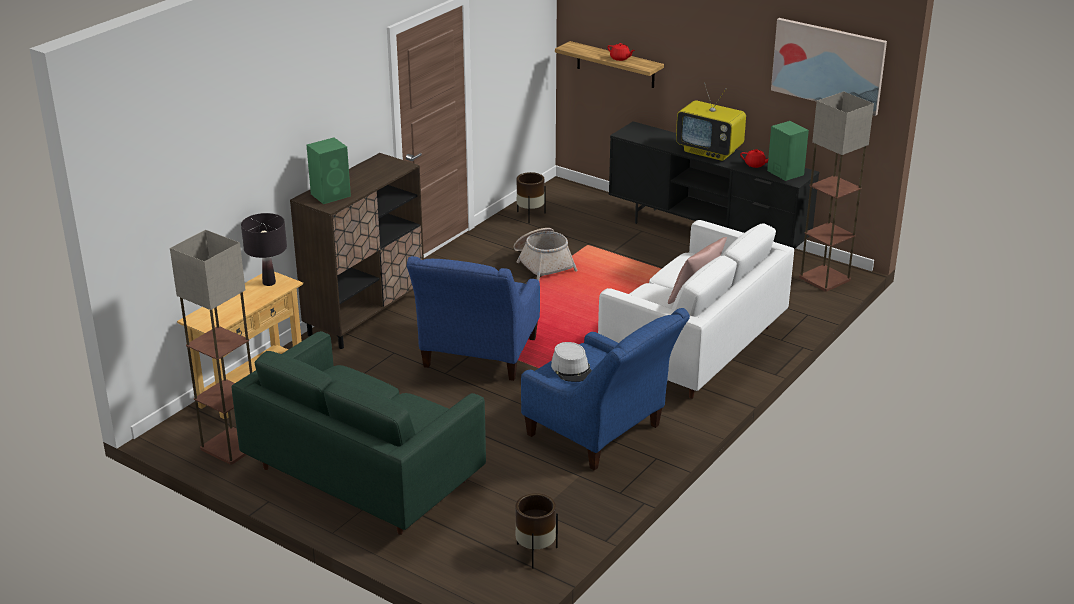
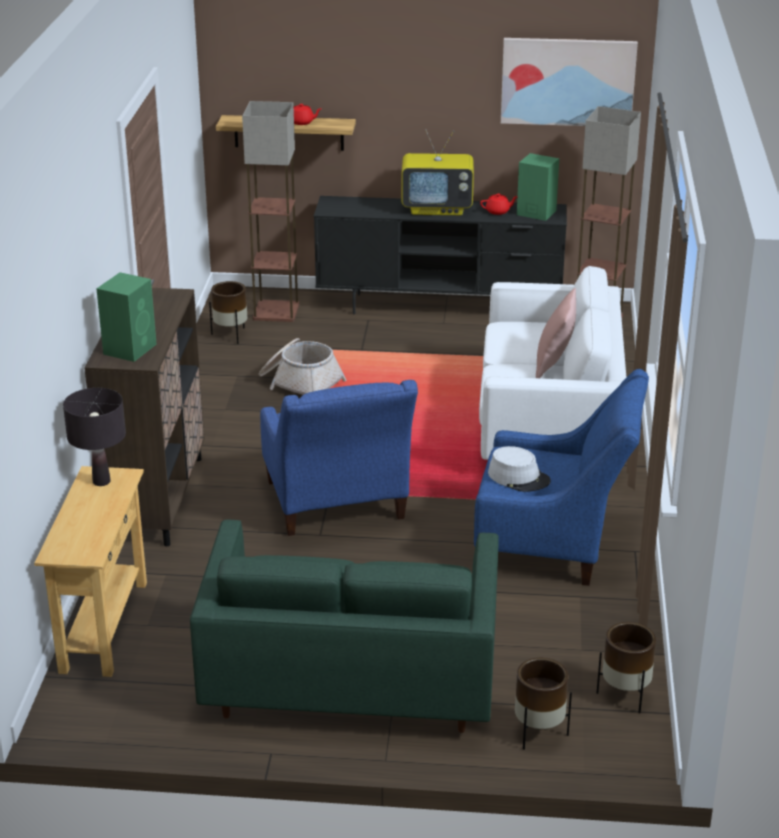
camera: 30 degrees left, 0 degrees up
floor lamp [170,230,252,465] -> floor lamp moved to [242,101,299,322]
none -> brown planter [515,658,572,750]

